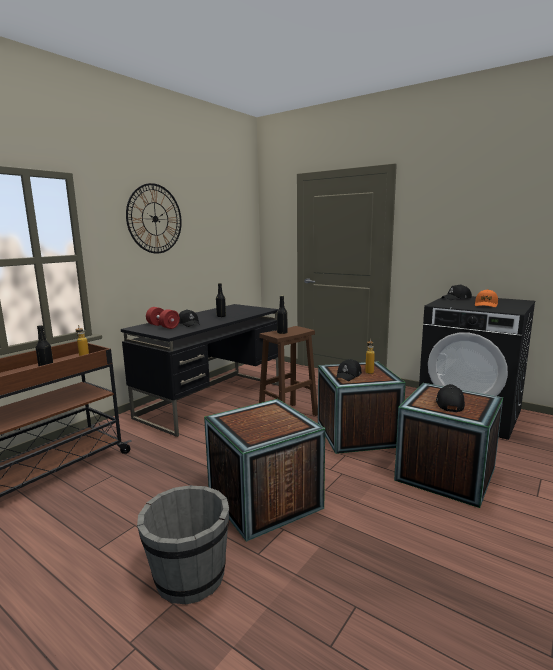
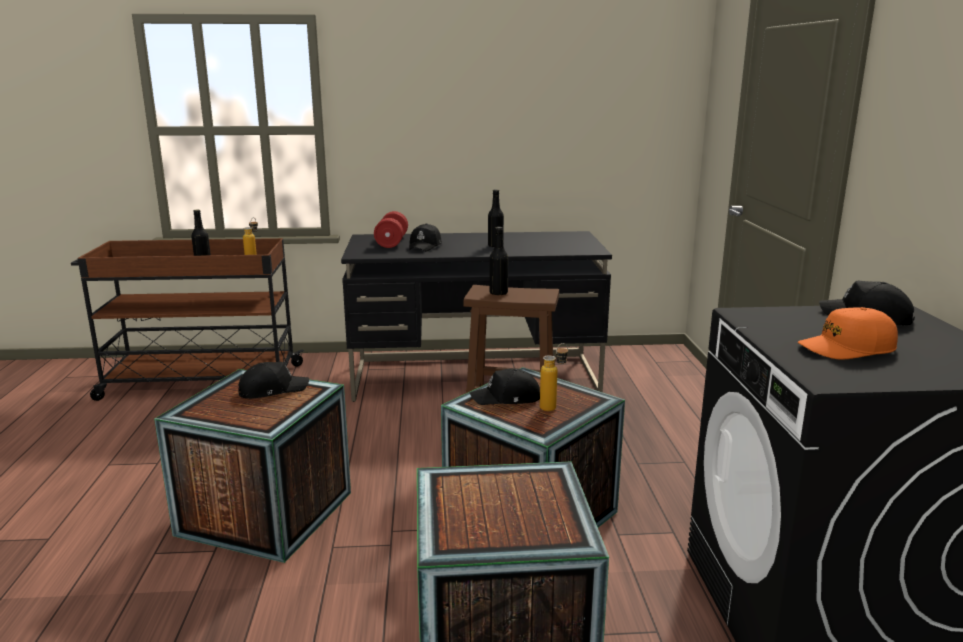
camera: 50 degrees right, 5 degrees up
wall clock [126,183,182,254] -> none
grey bucket [137,485,229,605] -> none
black cap [436,384,465,412] -> black cap moved to [238,362,309,399]

